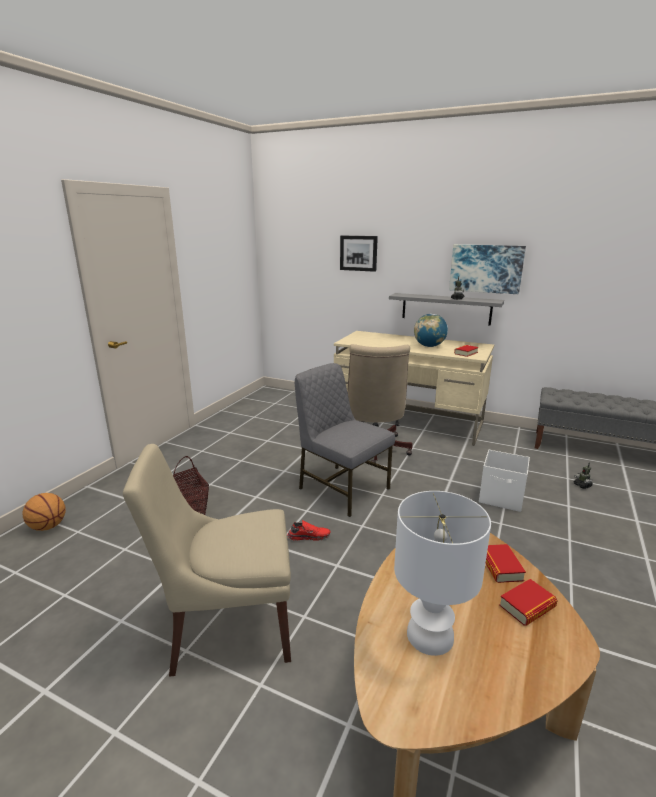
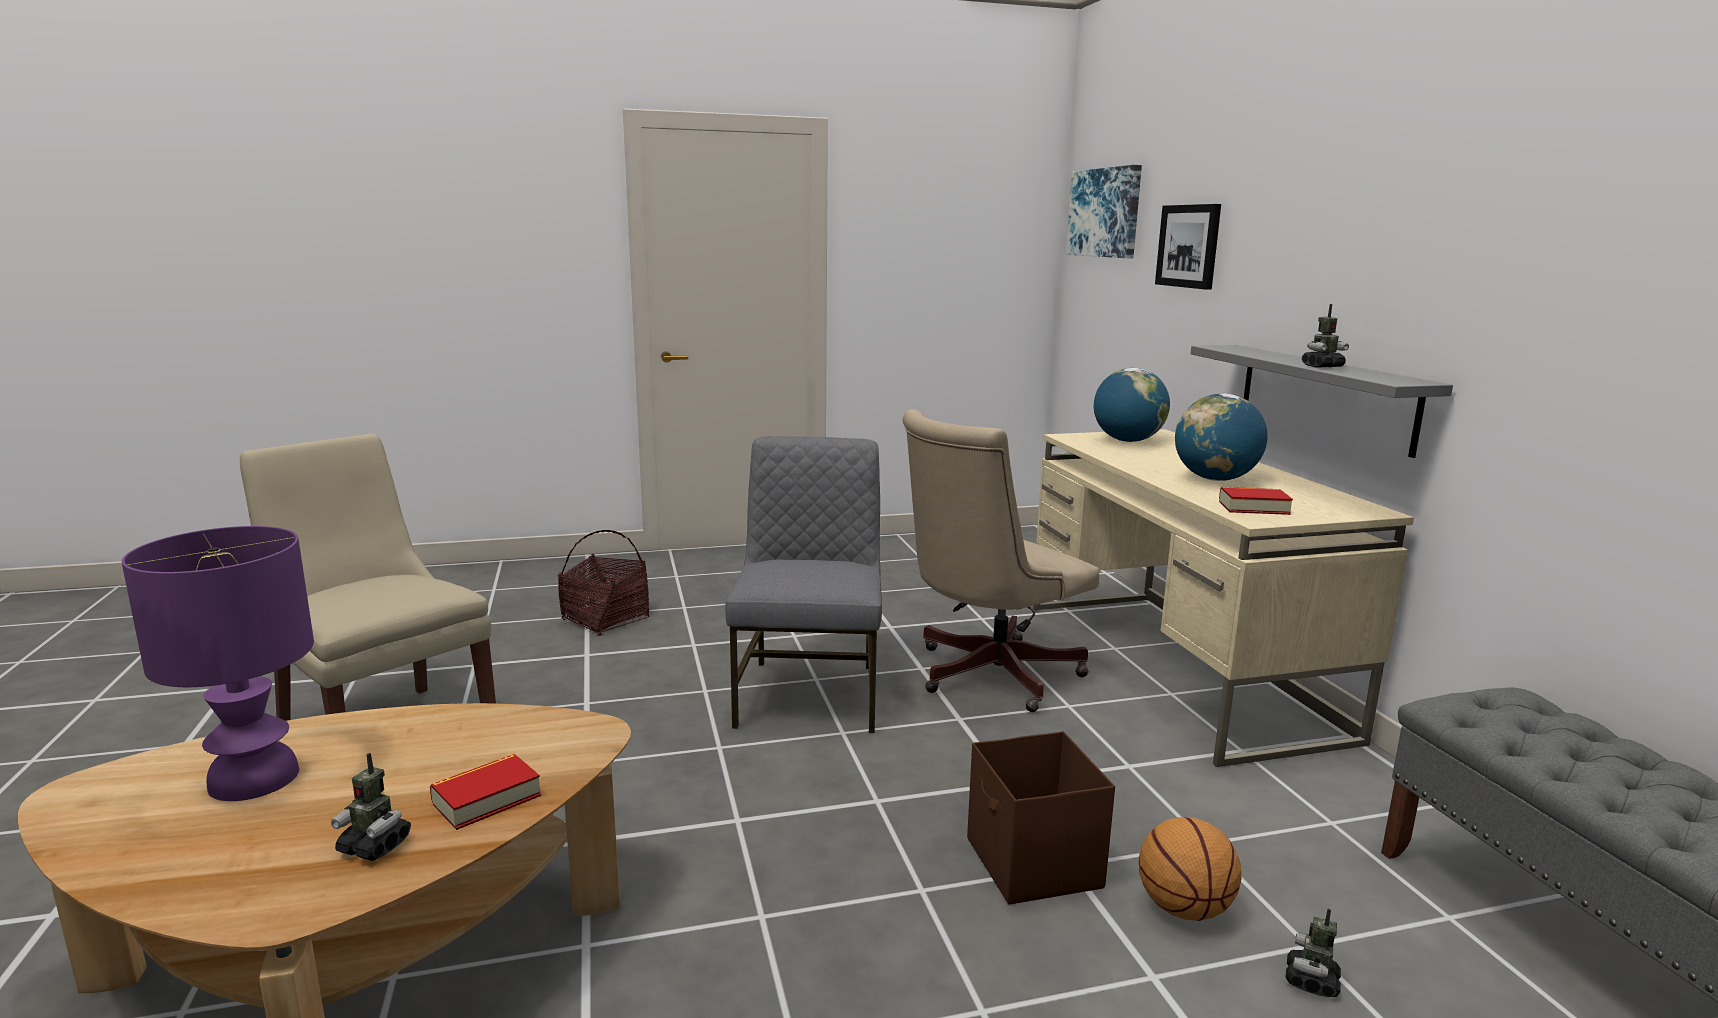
camera: 50 degrees right, 5 degrees down
basketball [22,493,66,531] -> basketball moved to [1139,817,1241,921]
red shoe [287,520,330,541] -> none
white table lamp [394,491,491,656] -> purple table lamp [122,526,314,801]
picture [449,244,526,294] -> picture moved to [1066,165,1142,258]
white storage box [479,450,530,512] -> brown storage box [967,731,1115,905]
book [499,579,558,626] -> toy robot [331,753,411,861]
none -> globe [1094,368,1170,442]

